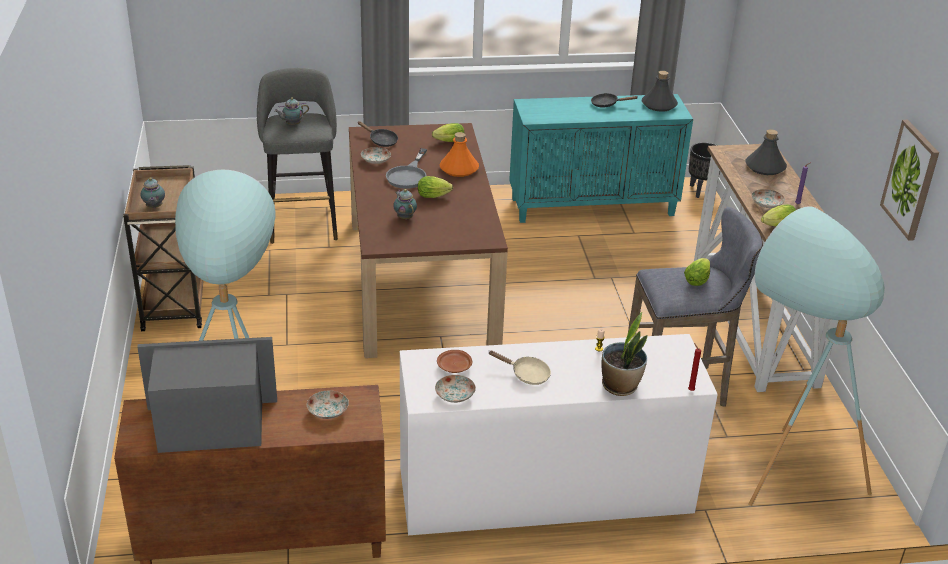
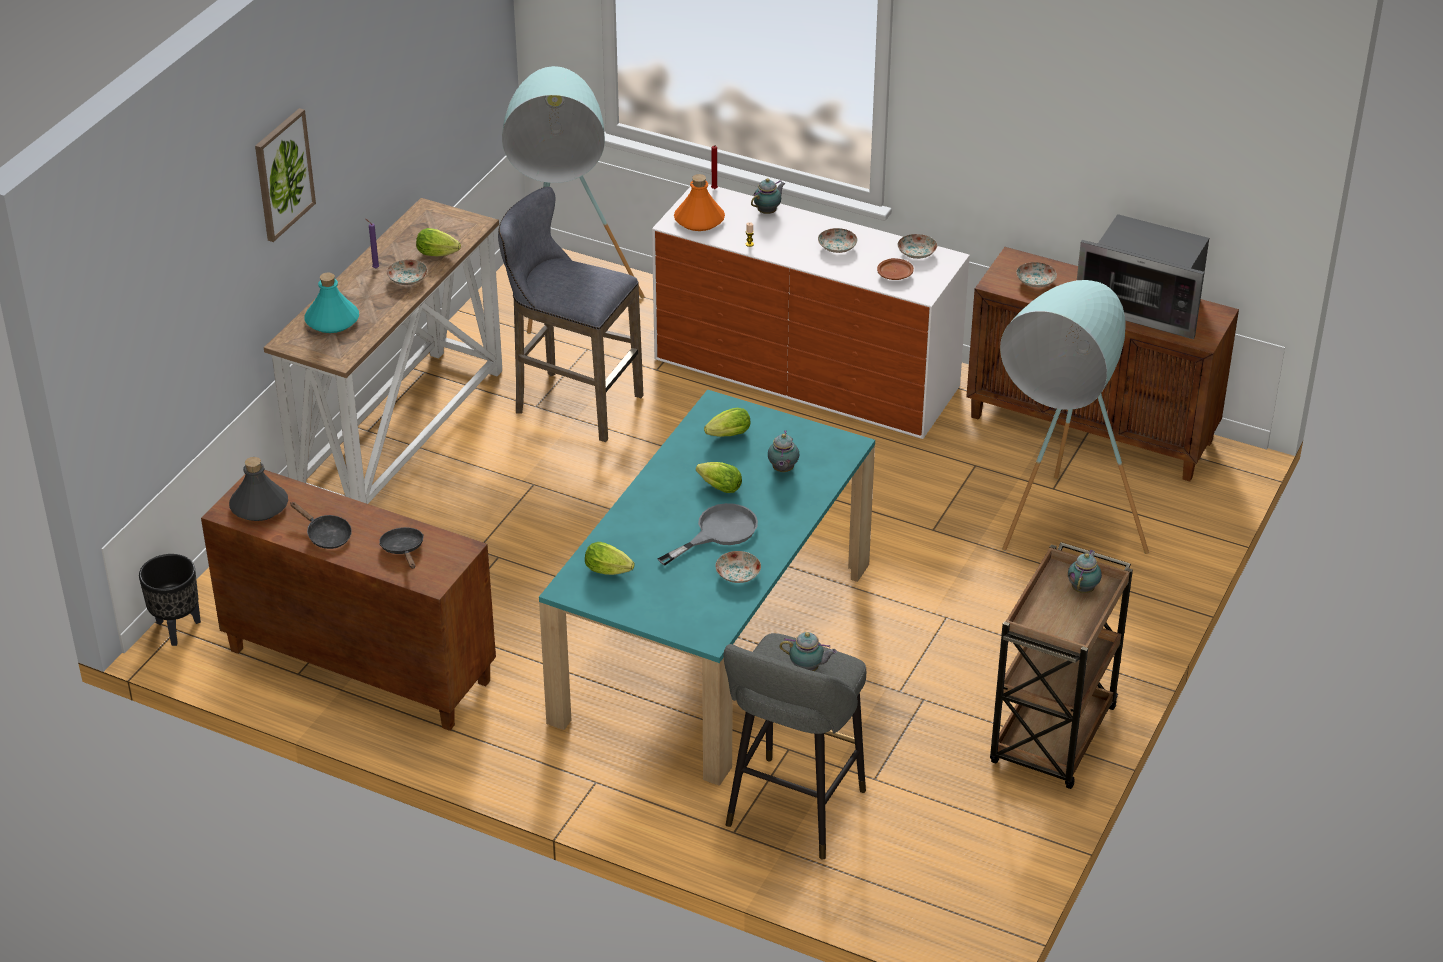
camera: 145 degrees left, 5 degrees up
brown dining table [349,123,508,358] -> turquoise dining table [539,389,875,786]
black frying pan [358,121,398,147] -> black frying pan moved to [379,527,424,569]
orange bottle [439,132,479,177] -> orange bottle moved to [674,174,725,231]
beige frying pan [489,350,551,385] -> plate [818,228,858,253]
turquoise cabinet [509,94,693,223] -> brown cabinet [201,470,496,731]
potted plant [601,312,648,396] -> teapot [751,178,785,214]
lettuce [684,258,710,286] -> lettuce moved to [704,408,750,437]
grey bottle [745,129,787,175] -> turquoise bottle [304,273,359,333]
picture [880,120,939,241] -> picture moved to [255,108,316,242]

